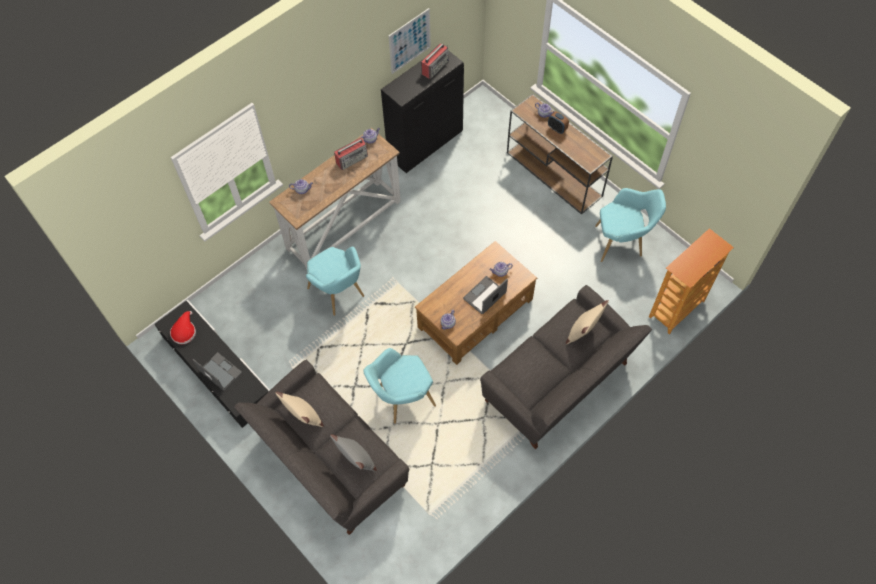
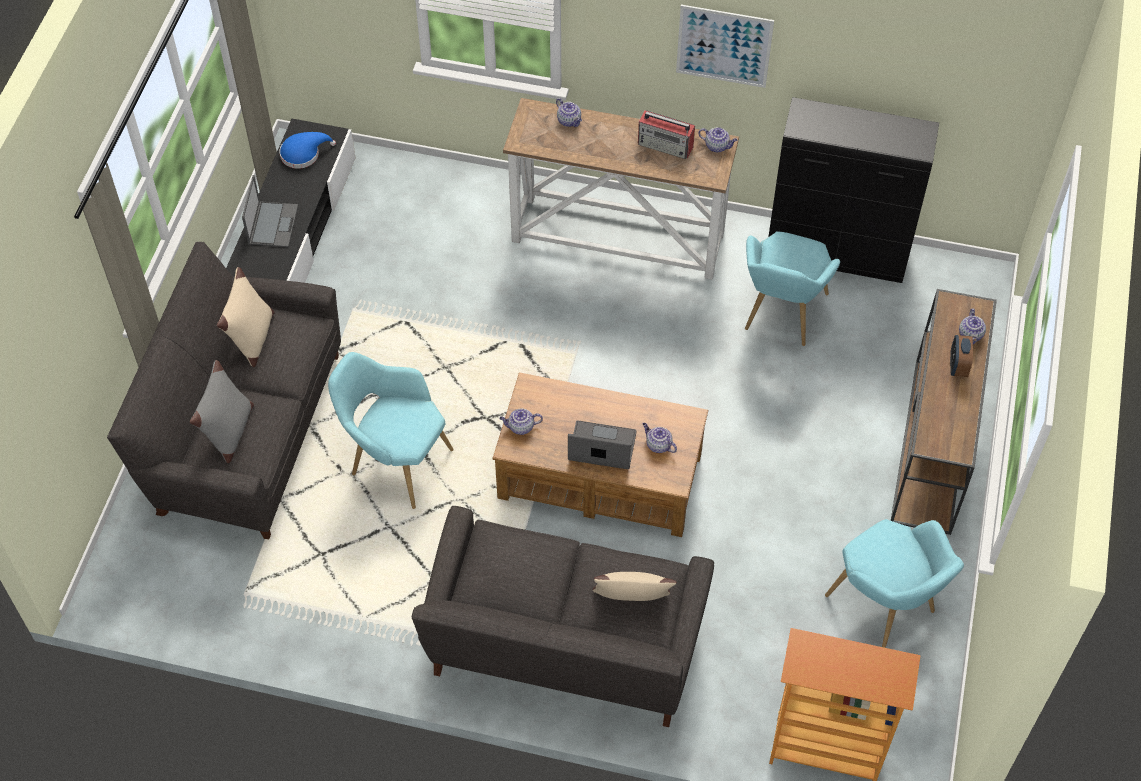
camera: 55 degrees right, 5 degrees down
red hat [170,311,196,344] -> blue hat [279,132,336,169]
turquoise armchair [306,246,364,316] -> turquoise armchair moved to [745,231,840,346]
picture [389,8,431,74] -> picture moved to [676,5,774,88]
radio [421,43,449,79] -> none

